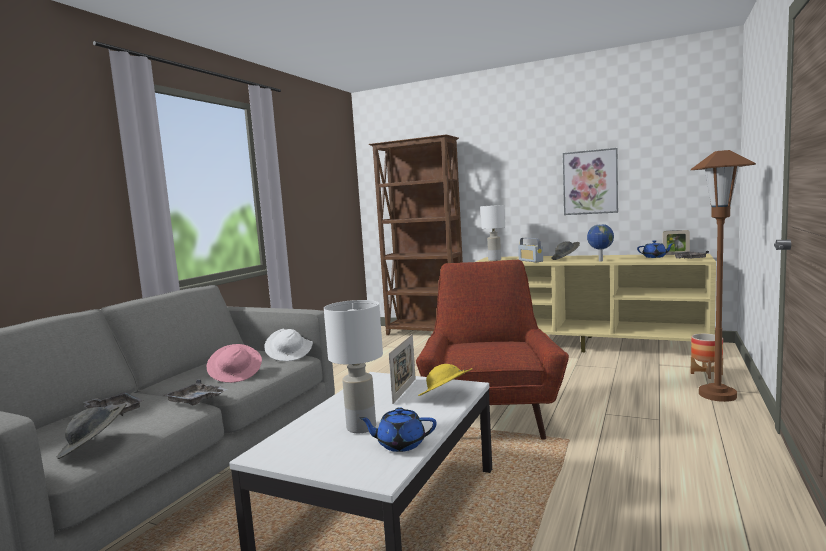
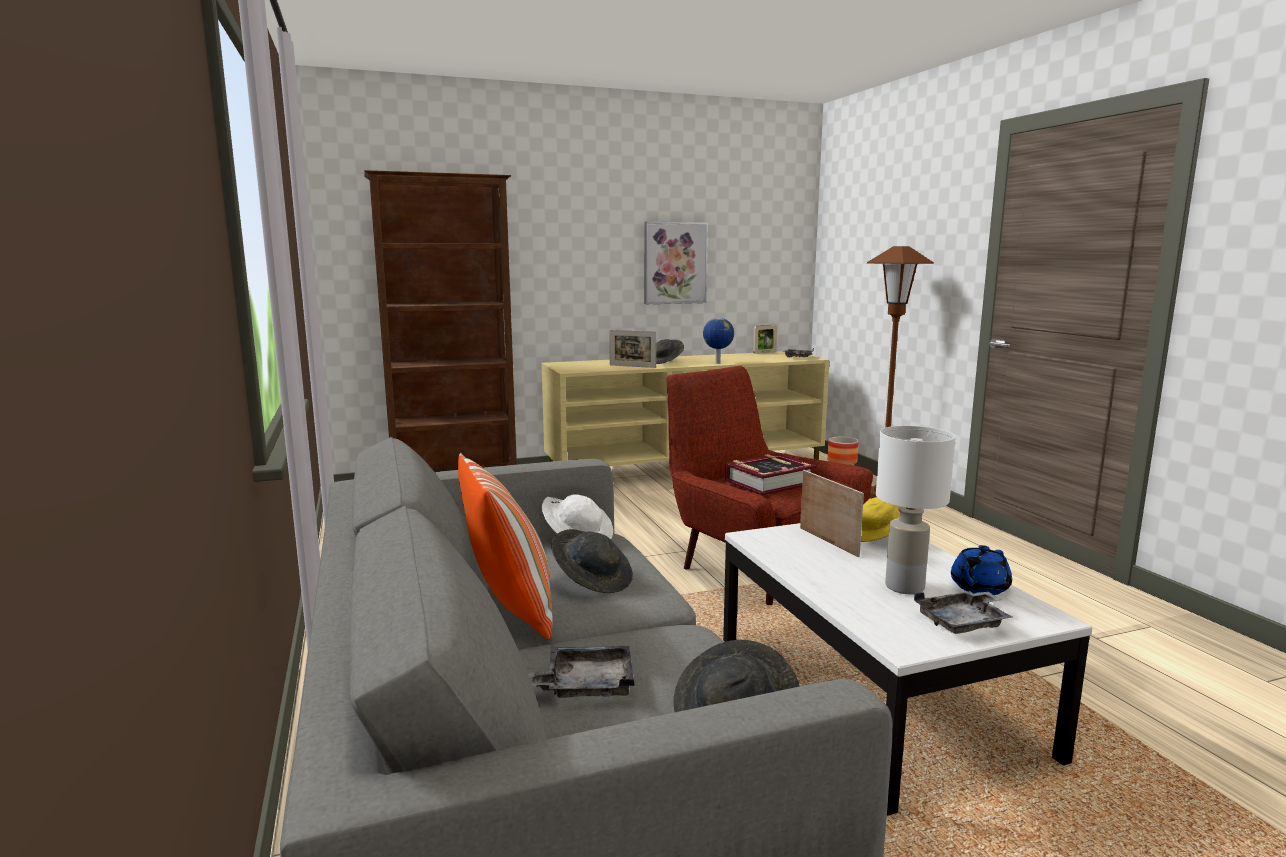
camera: 45 degrees left, 5 degrees up
grey tray [164,379,228,405] -> grey tray moved to [914,590,1012,634]
pink hat [207,344,262,383] -> grey hat [551,529,633,593]
white table lamp [481,205,505,261] -> none
radio [518,238,543,262] -> picture frame [609,330,656,368]
blue teapot [637,240,674,258] -> none
none -> pillow [458,453,553,640]
none -> book [725,454,817,495]

